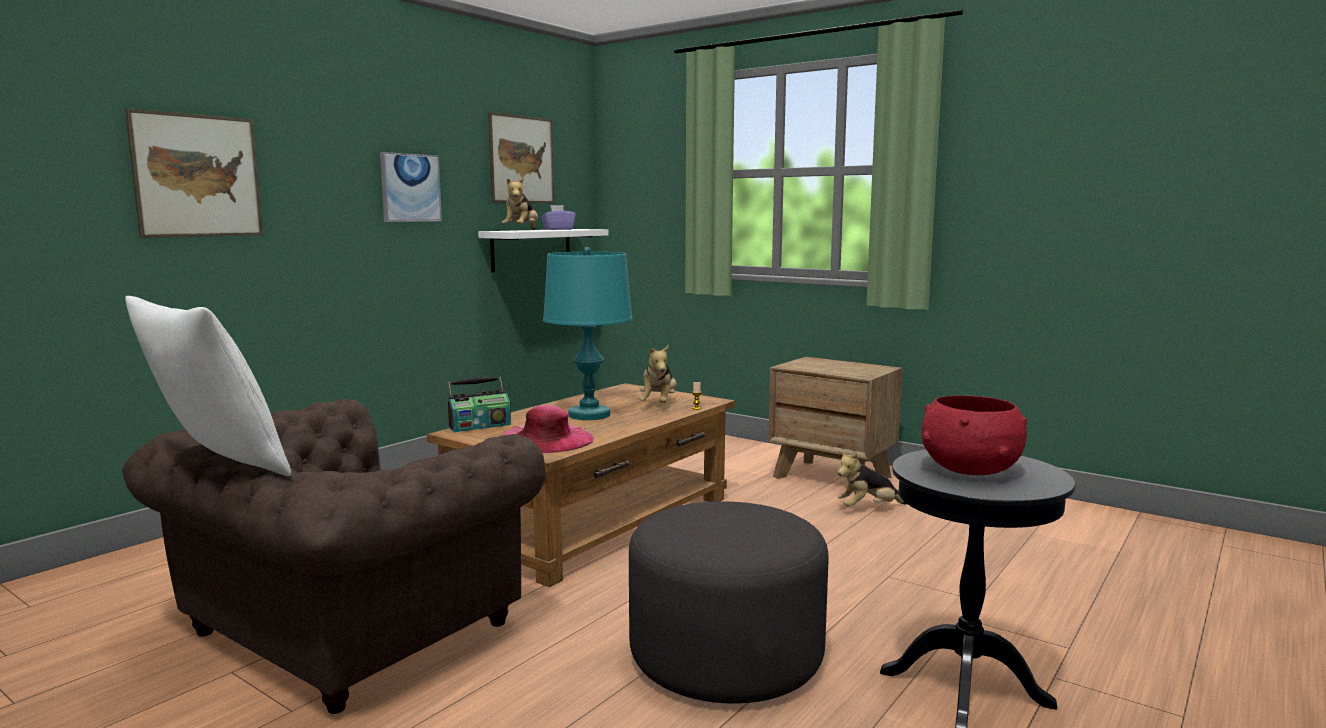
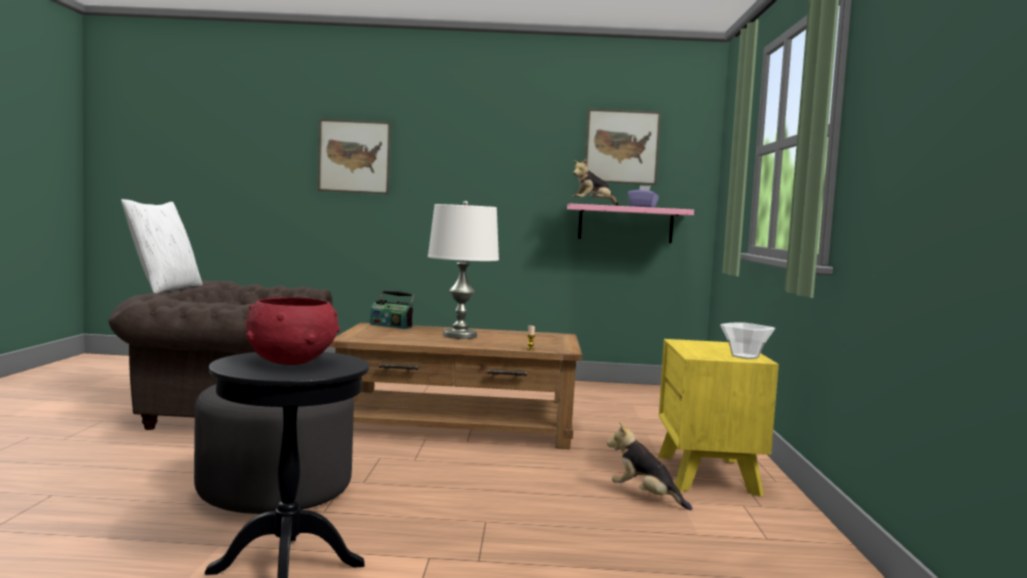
camera: 55 degrees right, 5 degrees down
picture [380,152,442,222] -> none
white shelf [478,229,608,272] -> pink shelf [567,203,694,243]
pink hat [501,405,594,453] -> none
turquoise table lamp [543,247,632,420] -> white table lamp [428,201,499,339]
plush toy [639,345,677,403] -> none
brown nightstand [768,357,903,495] -> yellow nightstand [658,339,779,497]
none -> bowl [720,322,775,359]

